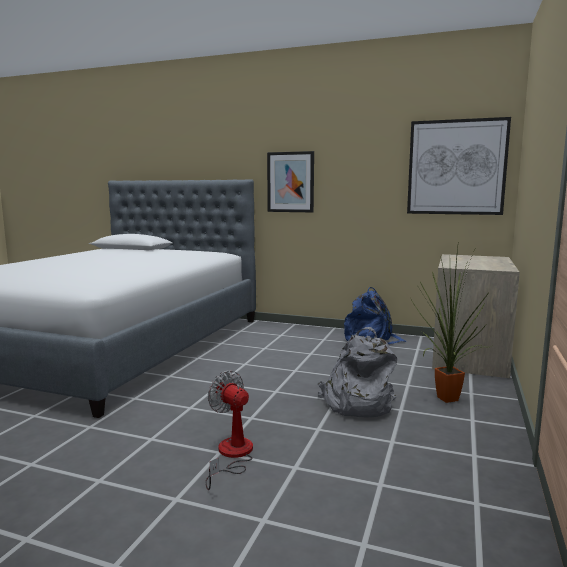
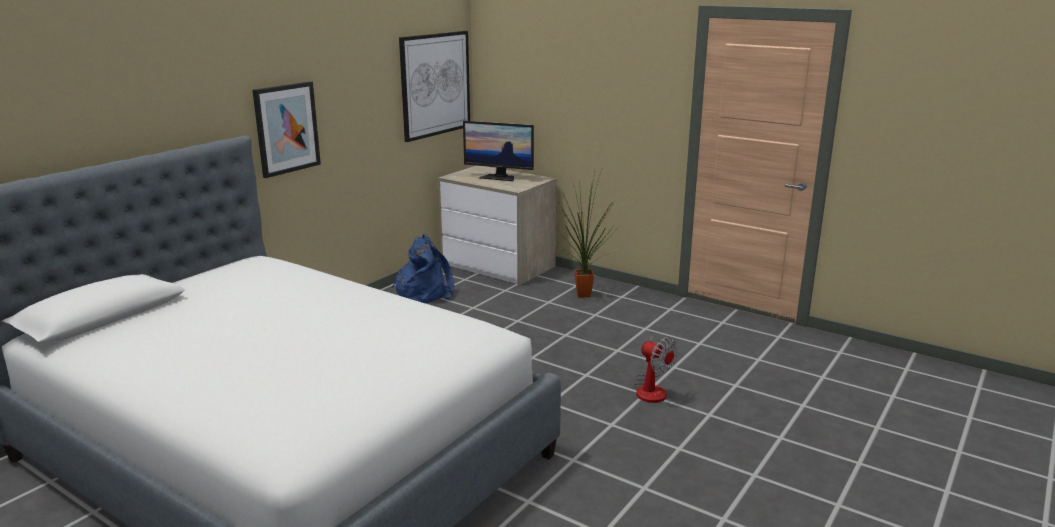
camera: 75 degrees left, 10 degrees up
fan [205,370,253,490] -> fan turned 105 degrees counterclockwise [634,336,678,403]
grey backpack [318,327,397,418] -> none
none -> monitor [463,121,534,181]

